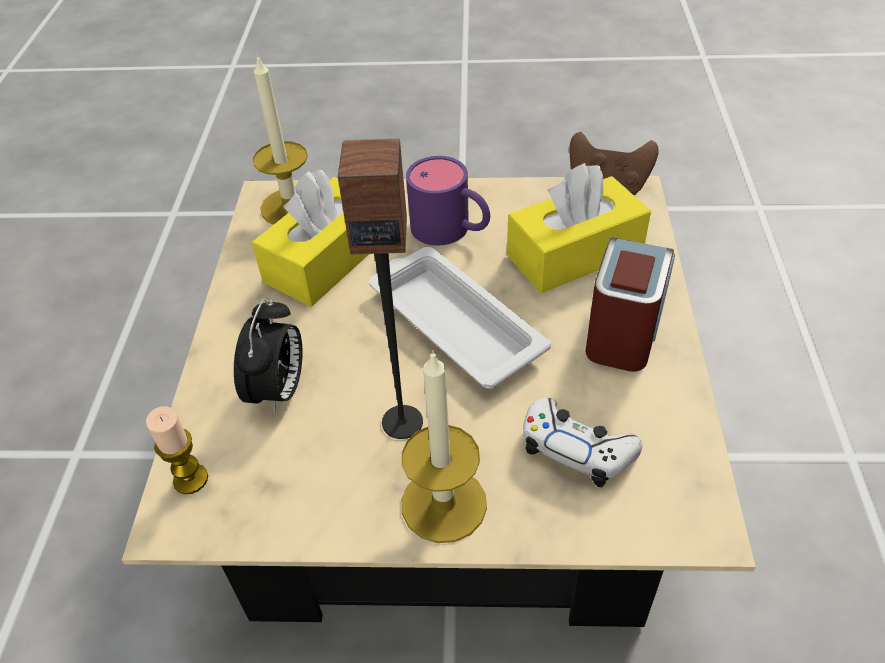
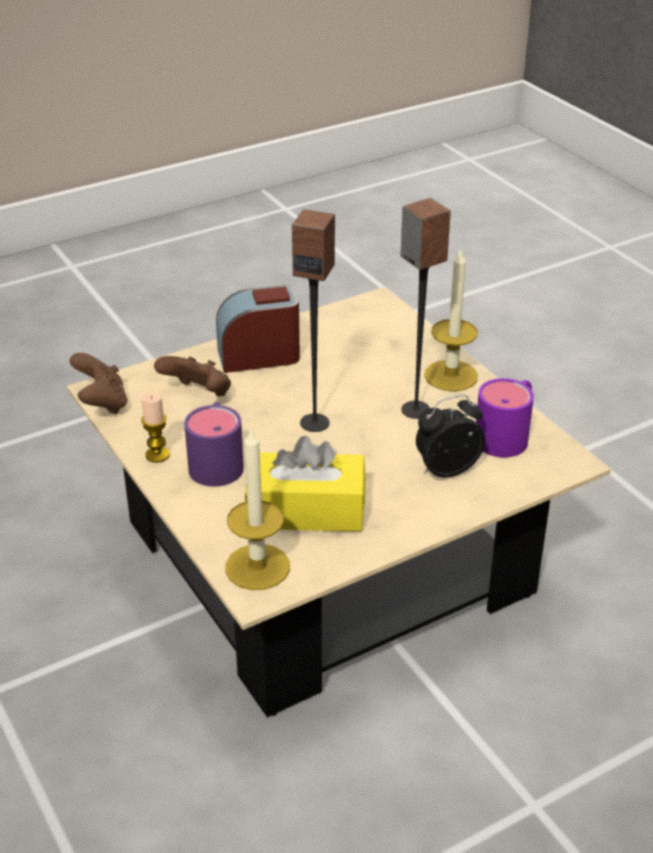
camera: 125 degrees left, 10 degrees down
candle [146,406,208,494] -> candle moved to [141,393,170,463]
white tray [369,247,551,389] -> speaker [292,209,335,432]
yellow tissue box [507,163,651,293] -> brown game controller [154,356,231,396]
white game controller [523,398,642,488] -> none
none -> purple mug [476,378,534,457]

